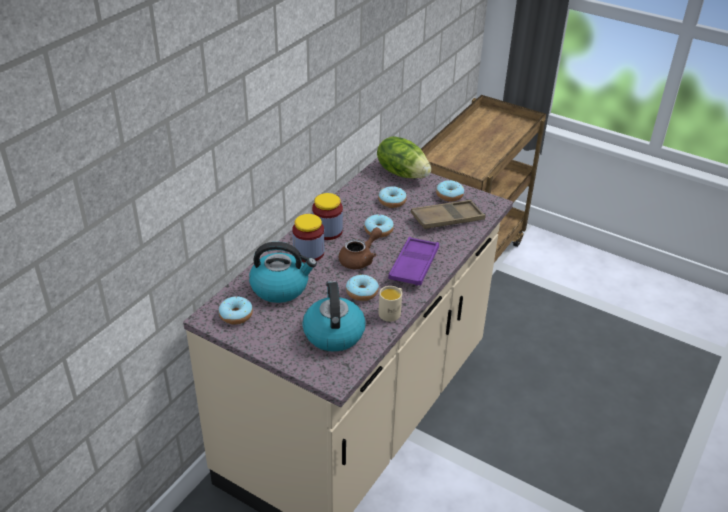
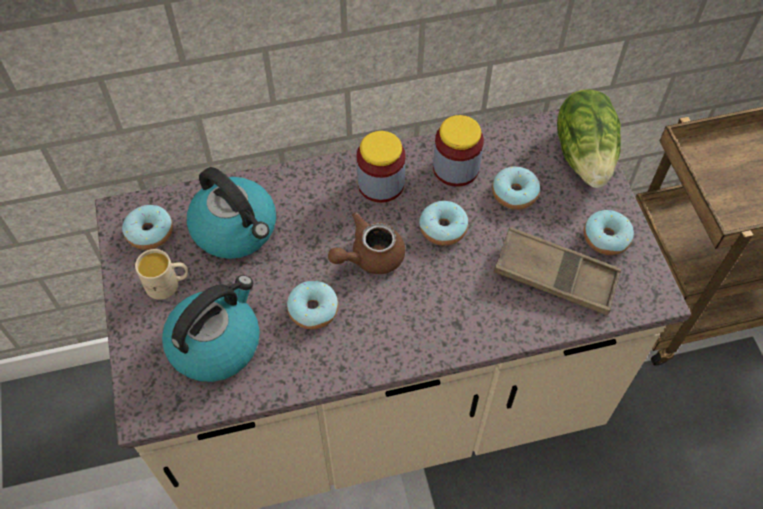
camera: 45 degrees right, 20 degrees up
jar [292,214,324,262] -> jar moved to [433,115,484,187]
brown teapot [339,227,382,269] -> brown teapot turned 150 degrees clockwise [328,213,405,274]
beige mug [379,286,403,322] -> beige mug moved to [135,249,188,300]
purple tray [389,237,439,286] -> none

